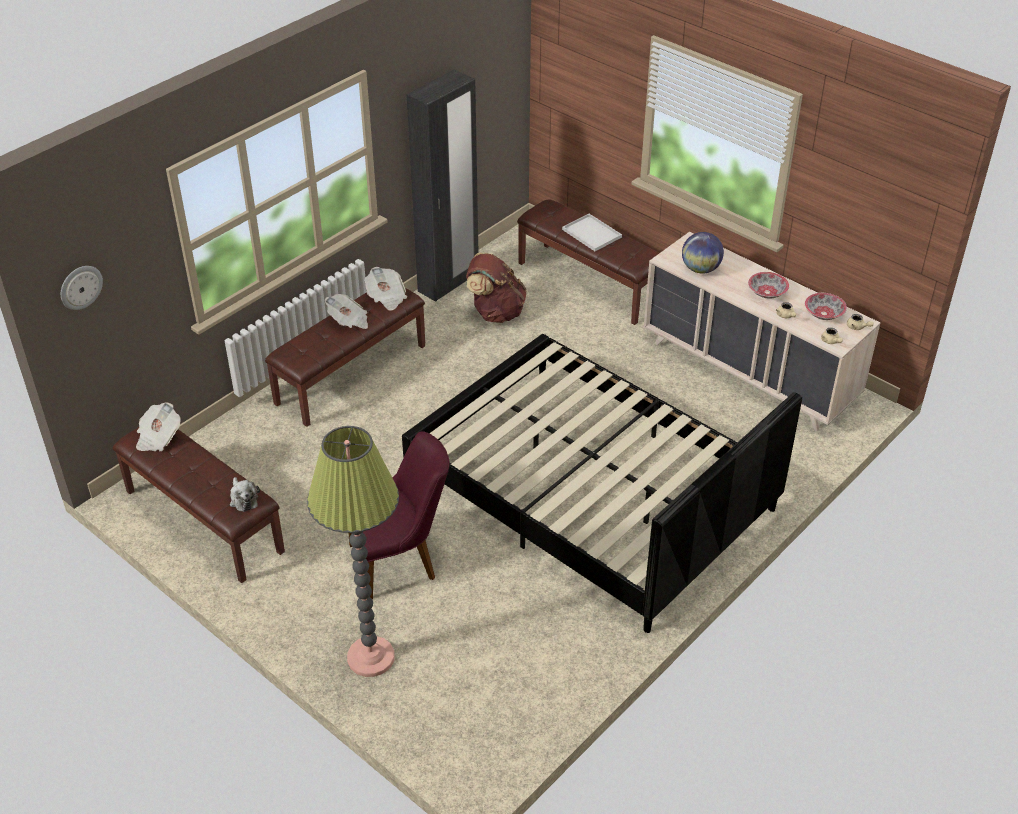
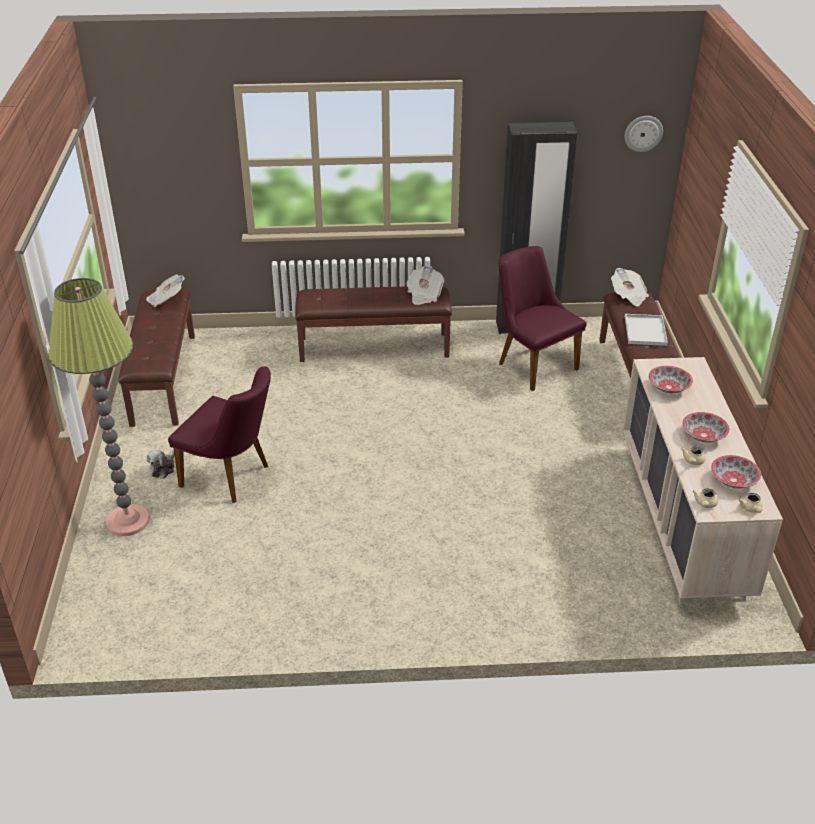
camera: 45 degrees right, 5 degrees down
wall clock [61,266,103,310] -> wall clock moved to [625,116,663,152]
plush toy [230,477,260,512] -> plush toy moved to [147,449,175,479]
newspaper [325,294,368,329] -> newspaper moved to [611,268,649,307]
black bed [402,334,802,633] -> none
brown backpack [466,252,527,323] -> purple chair [498,246,587,391]
globe [682,232,724,274] -> bowl [648,366,693,393]

